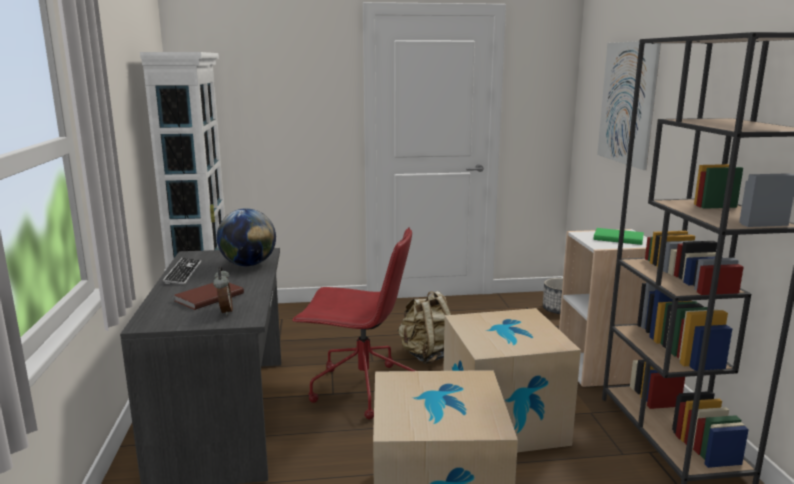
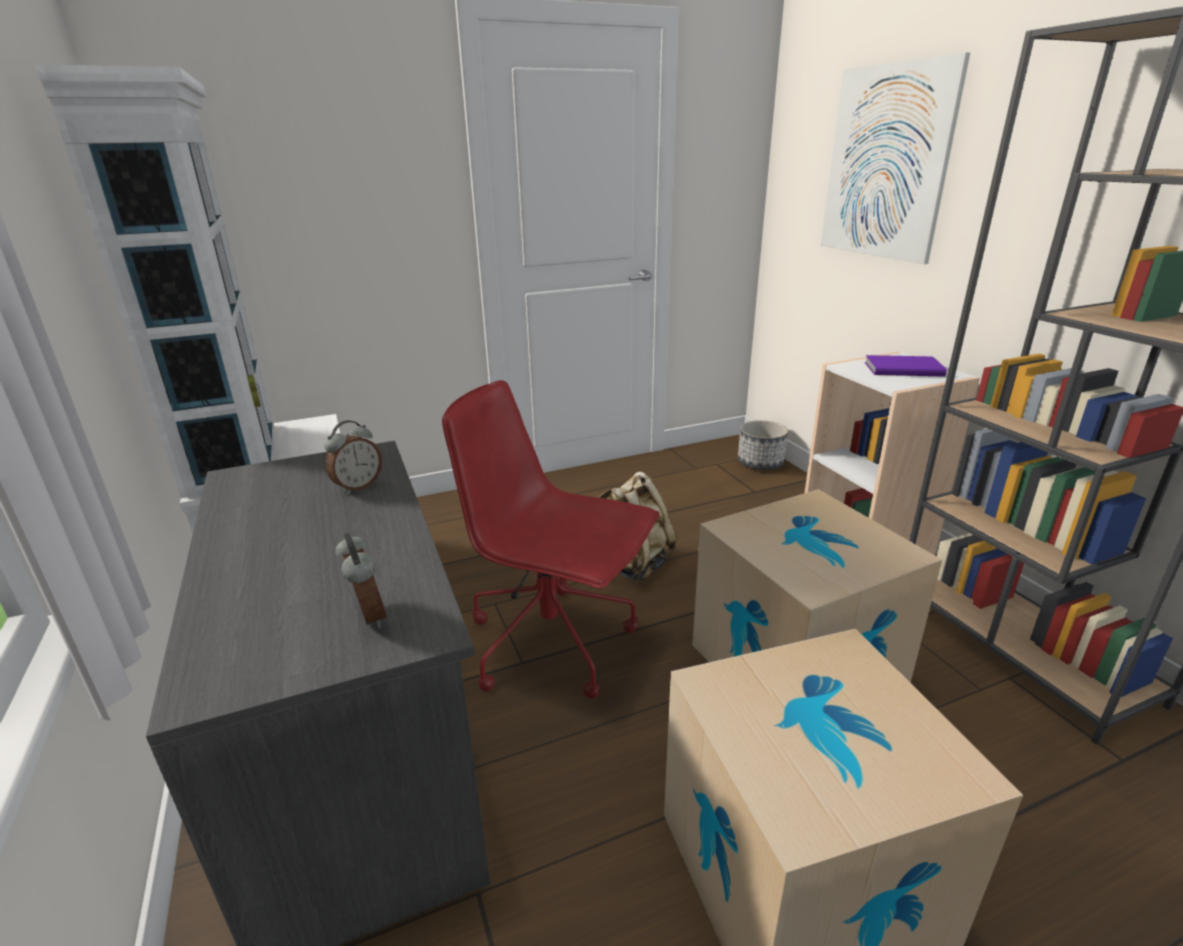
camera: 15 degrees left, 10 degrees up
keyboard [163,258,202,284] -> none
brown book [174,283,244,310] -> none
globe [217,208,276,266] -> alarm clock [324,420,382,494]
red office chair [292,227,416,419] -> red office chair turned 150 degrees counterclockwise [442,380,660,699]
green book [593,228,644,245] -> purple book [864,355,947,377]

